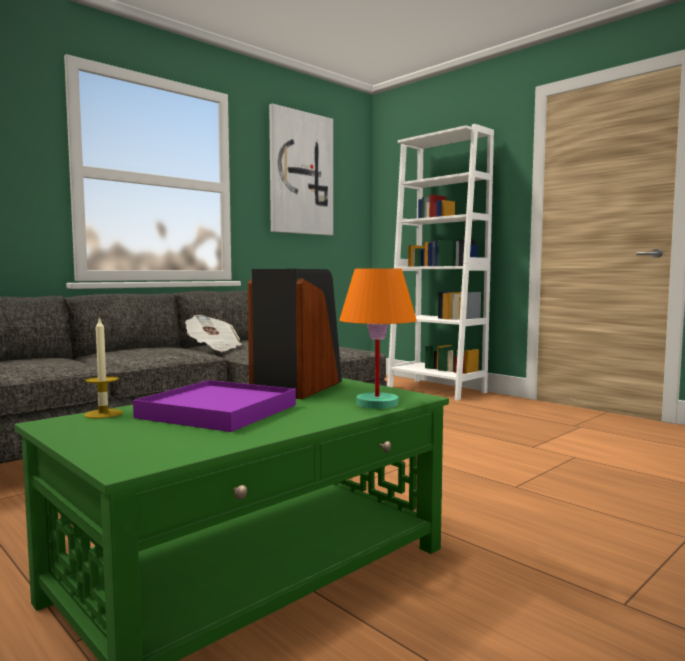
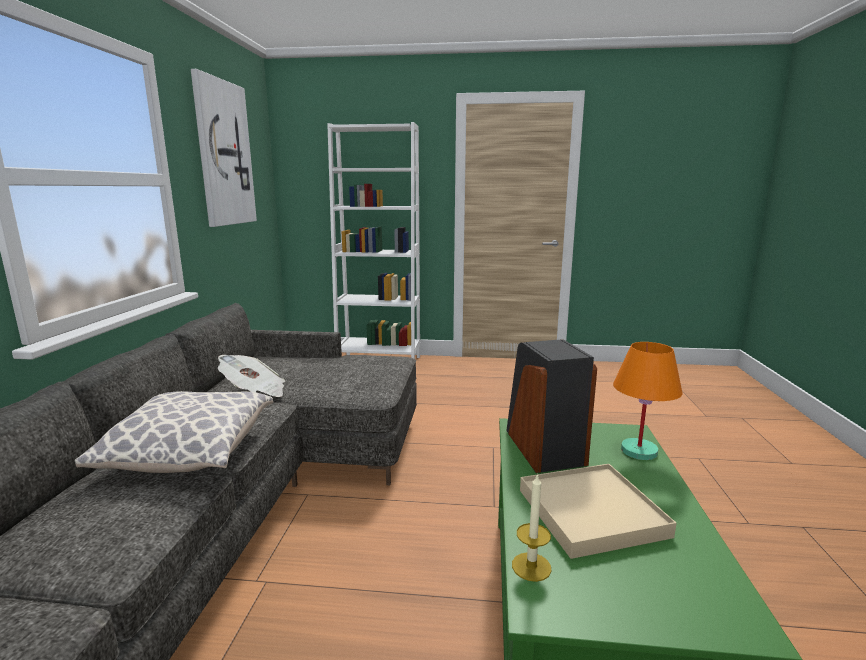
camera: 40 degrees left, 10 degrees up
purple tray [133,380,296,432] -> beige tray [520,464,676,559]
none -> pillow [75,391,273,473]

